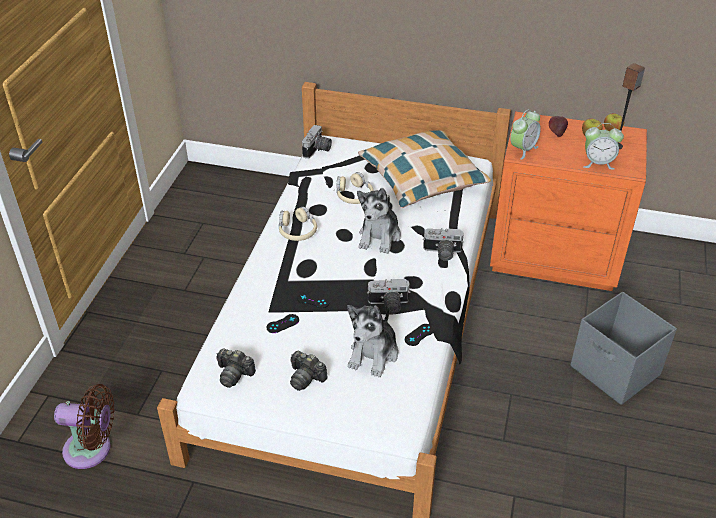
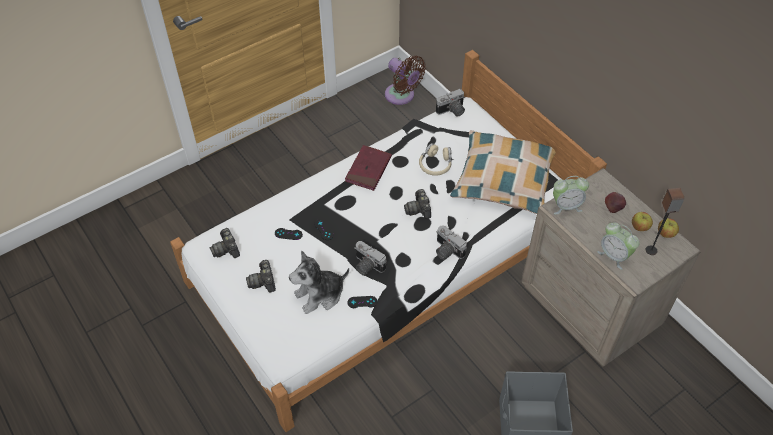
camera: 40 degrees right, 10 degrees up
brown fan [54,384,114,469] -> brown fan moved to [385,56,426,105]
beige headphones [279,206,317,241] -> red book [345,145,392,191]
plush toy [357,188,401,254] -> camera [404,189,431,219]
orange nightstand [490,112,647,291] -> beige nightstand [521,168,701,367]

